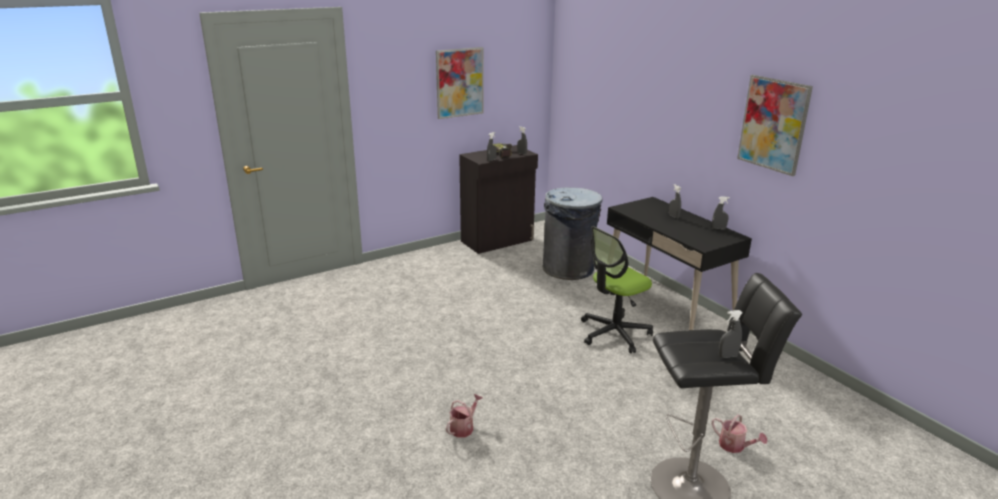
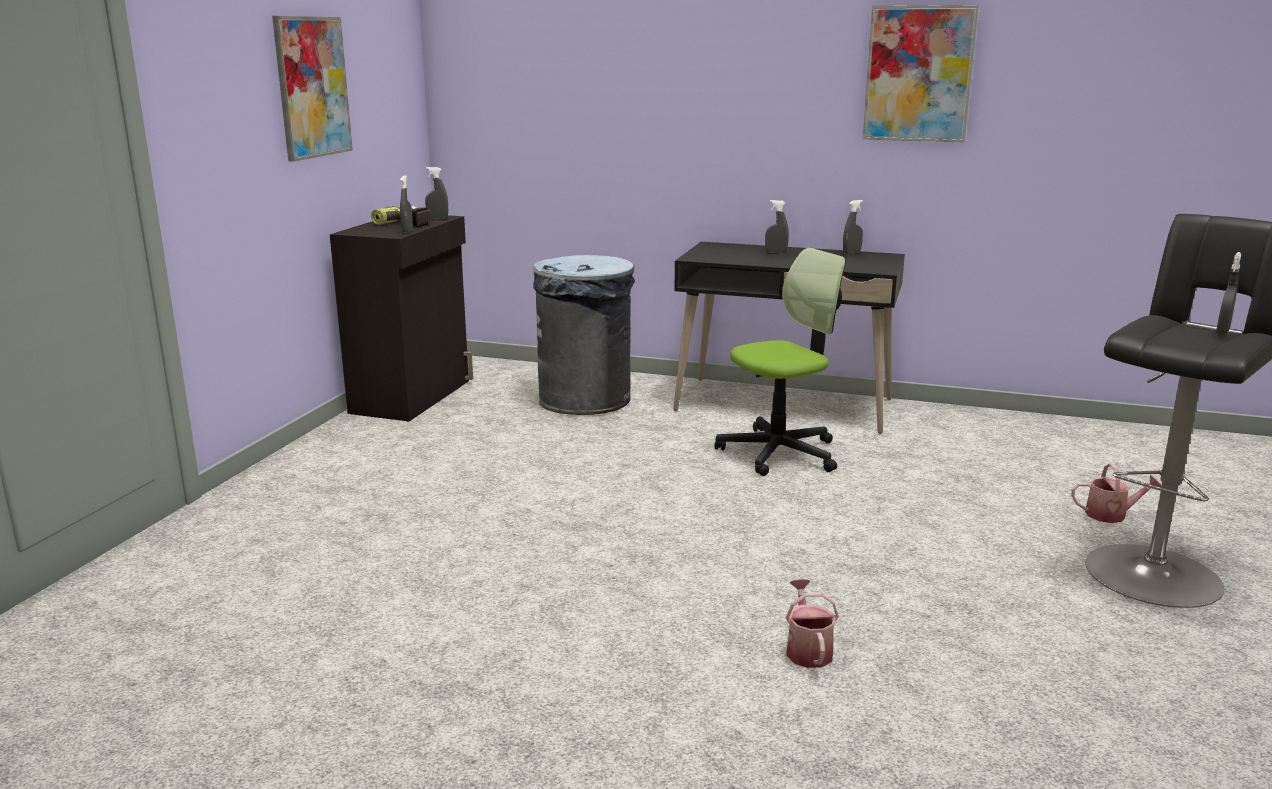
camera: 40 degrees left, 5 degrees down
office chair [581,226,653,353] -> office chair turned 135 degrees counterclockwise [714,248,846,476]

